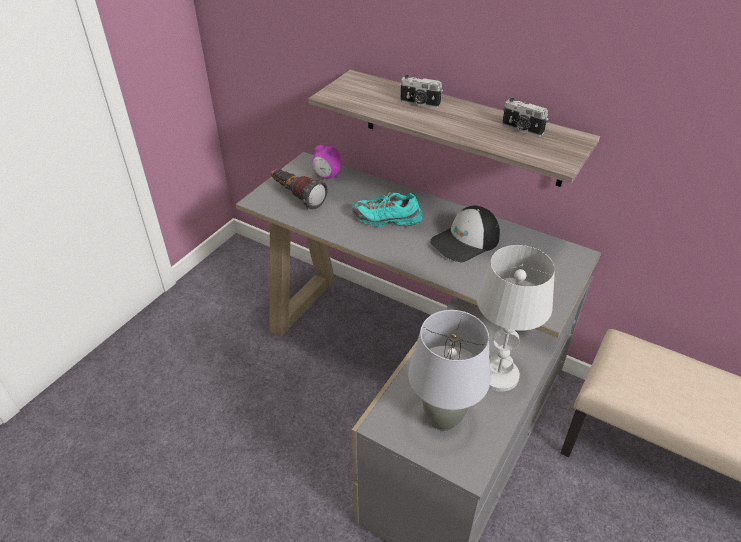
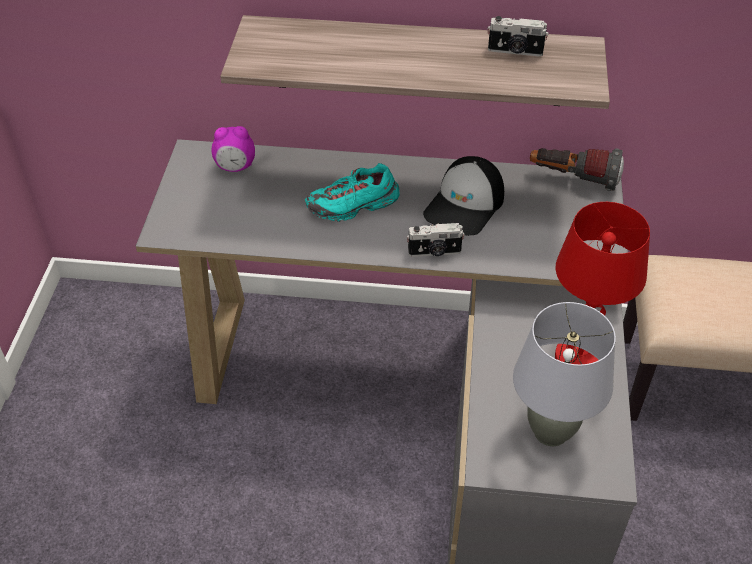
camera: 25 degrees left, 5 degrees up
flashlight [271,169,328,209] -> flashlight moved to [530,148,624,191]
camera [400,75,443,108] -> camera moved to [407,223,465,257]
white table lamp [477,245,555,392] -> red table lamp [555,202,650,364]

